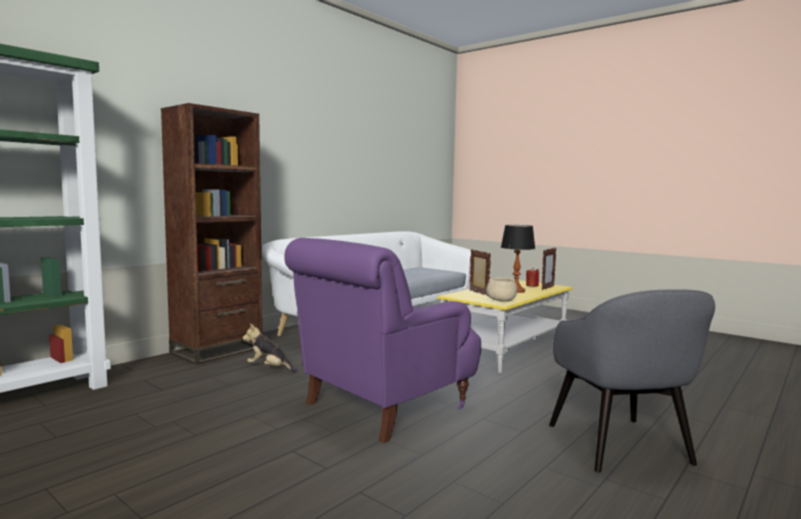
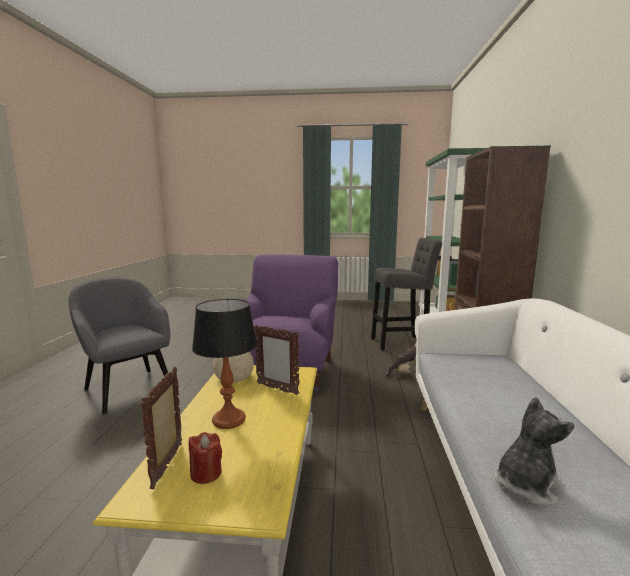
camera: 145 degrees right, 5 degrees up
none -> grey stool [371,238,442,350]
none -> plush toy [494,397,574,506]

